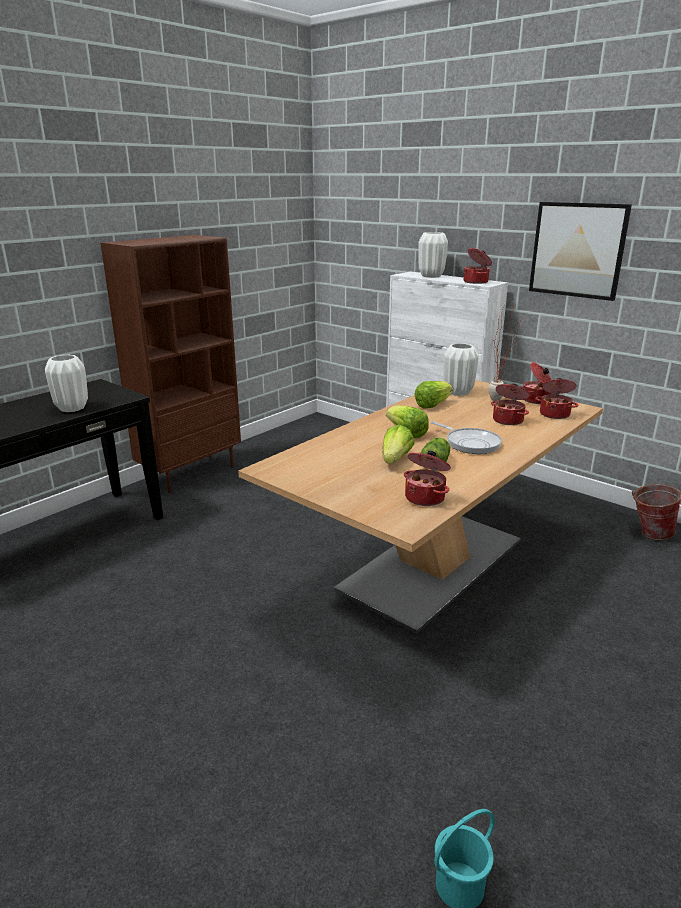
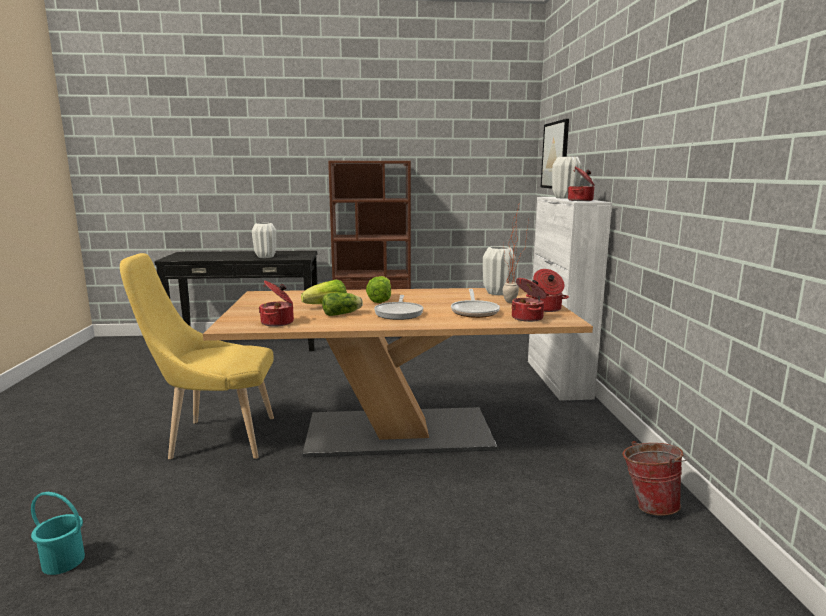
camera: 45 degrees right, 10 degrees down
lettuce [414,381,453,409] -> none
cooking pot [491,383,530,425] -> frying pan [451,289,500,318]
picture [529,202,632,301] -> picture moved to [541,119,569,189]
none -> yellow chair [120,253,274,459]

